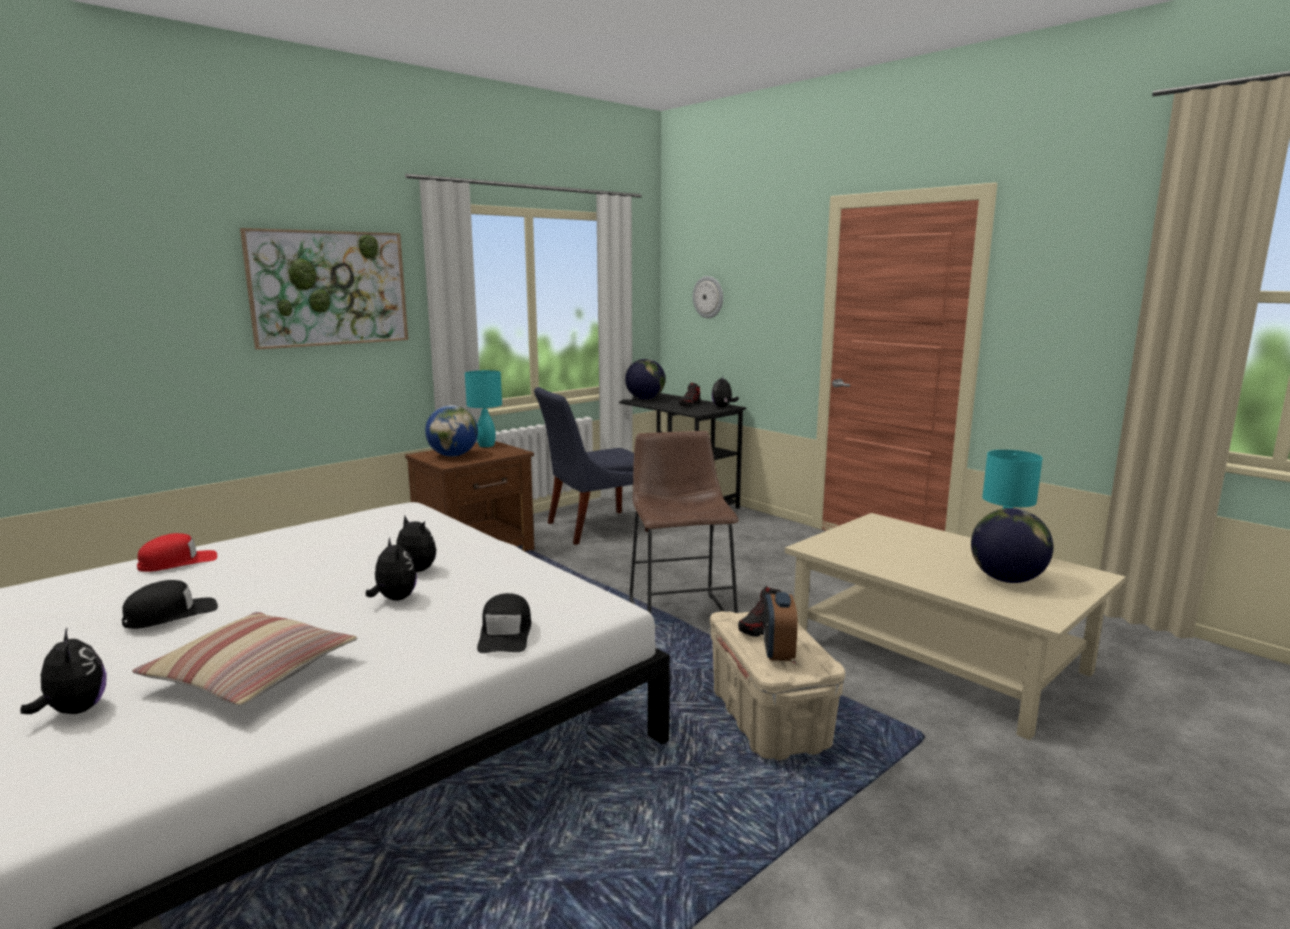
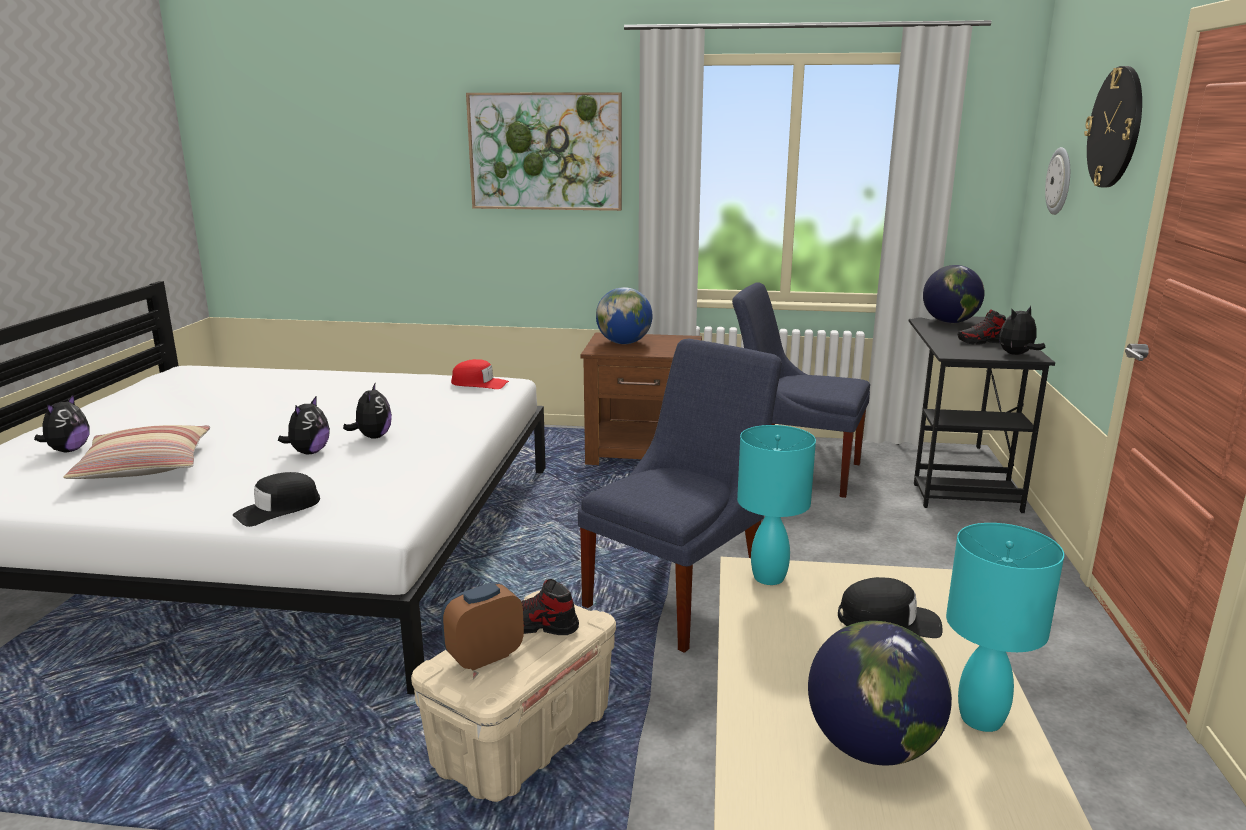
camera: 50 degrees right, 5 degrees up
black cap [122,580,218,629] -> black cap moved to [838,577,942,638]
red cap [137,533,217,572] -> red cap moved to [451,359,509,389]
turquoise table lamp [465,370,502,447] -> turquoise table lamp moved to [737,425,816,585]
brown stool [629,431,739,613] -> blue chair [578,338,782,653]
none -> wall clock [1084,66,1142,187]

